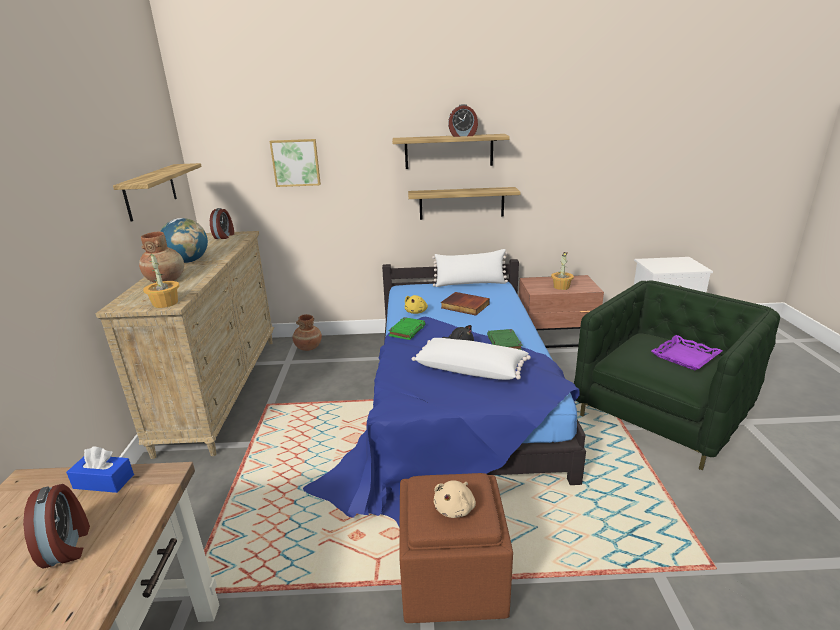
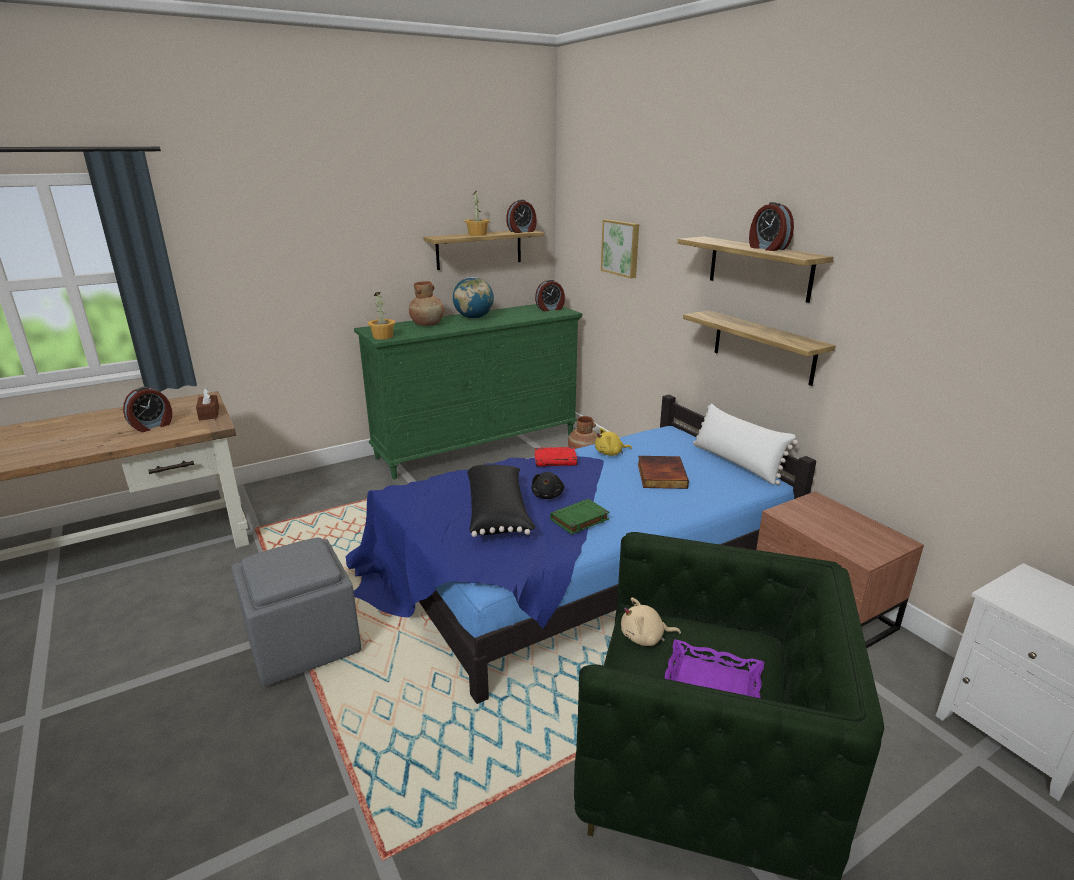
camera: 60 degrees right, 0 degrees up
blue tissue box [66,447,134,493] -> brown tissue box [196,388,219,420]
beige dresser [95,231,274,459] -> green dresser [354,304,582,479]
green book [388,317,426,340] -> red book [535,447,577,467]
brown ottoman [399,473,513,623] -> grey ottoman [232,538,362,686]
white pillow [412,338,531,380] -> black pillow [467,465,535,537]
beige plush toy [434,480,476,518] -> beige plush toy moved to [621,597,681,646]
potted plant [551,252,574,290] -> potted plant moved to [465,191,490,236]
none -> alarm clock [506,200,537,233]

